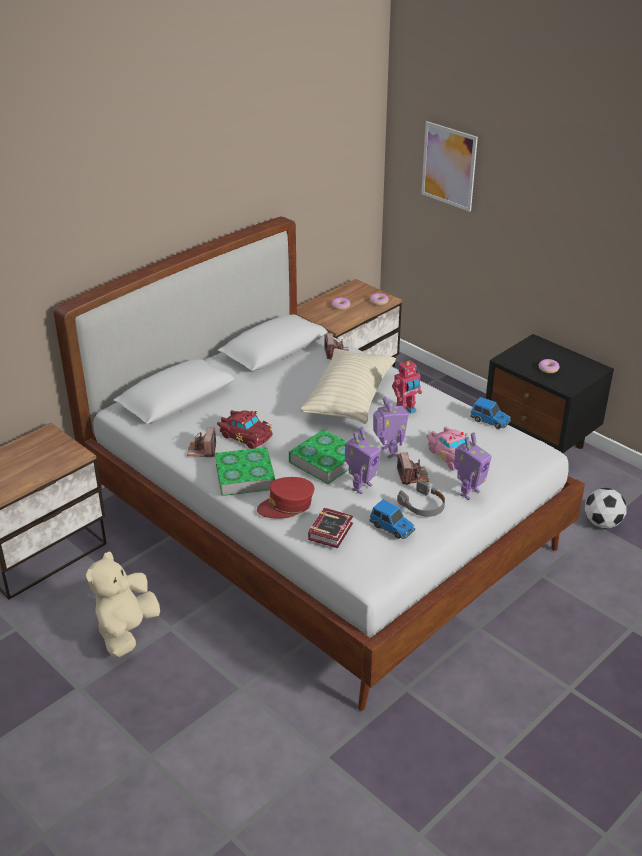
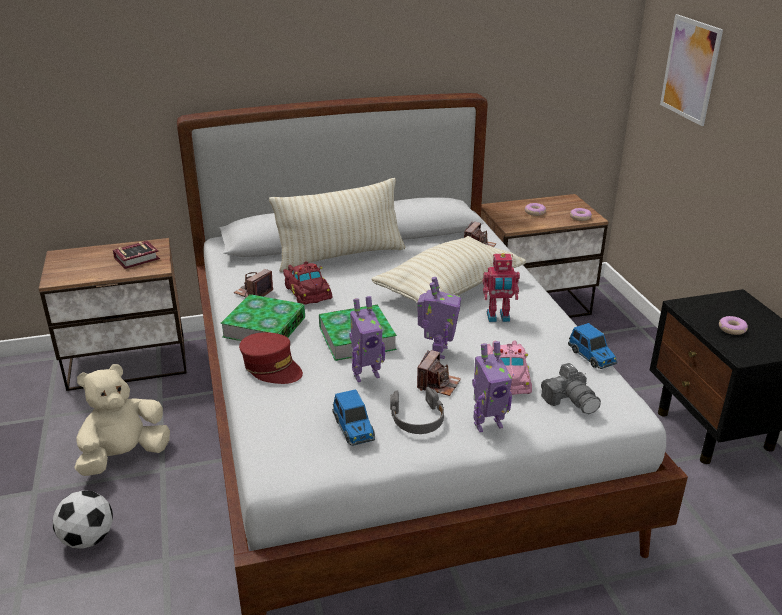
camera: 30 degrees right, 5 degrees down
red cap [257,477,314,519] -> red cap turned 150 degrees counterclockwise [239,332,303,384]
book [308,508,353,548] -> book moved to [113,241,160,269]
football [585,488,627,528] -> football moved to [53,491,113,548]
none -> beige pillow [269,178,405,273]
none -> camera [541,363,601,414]

